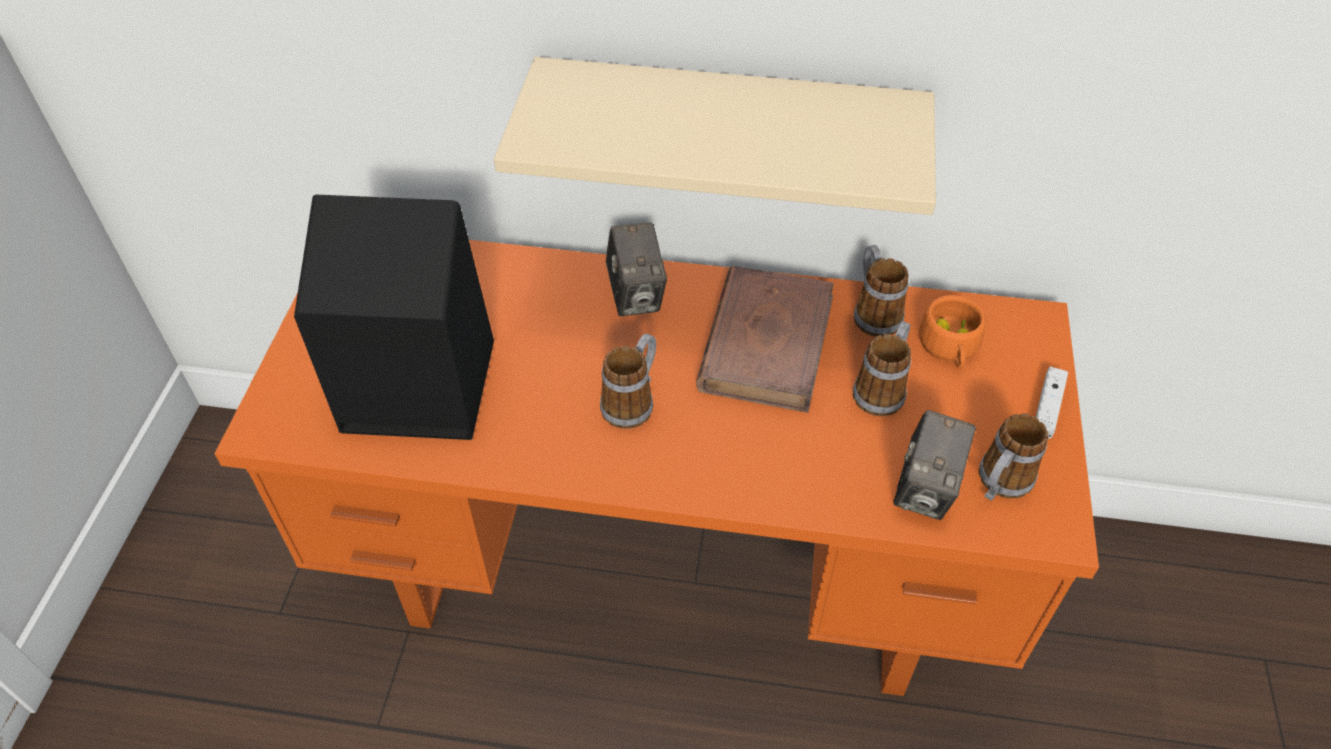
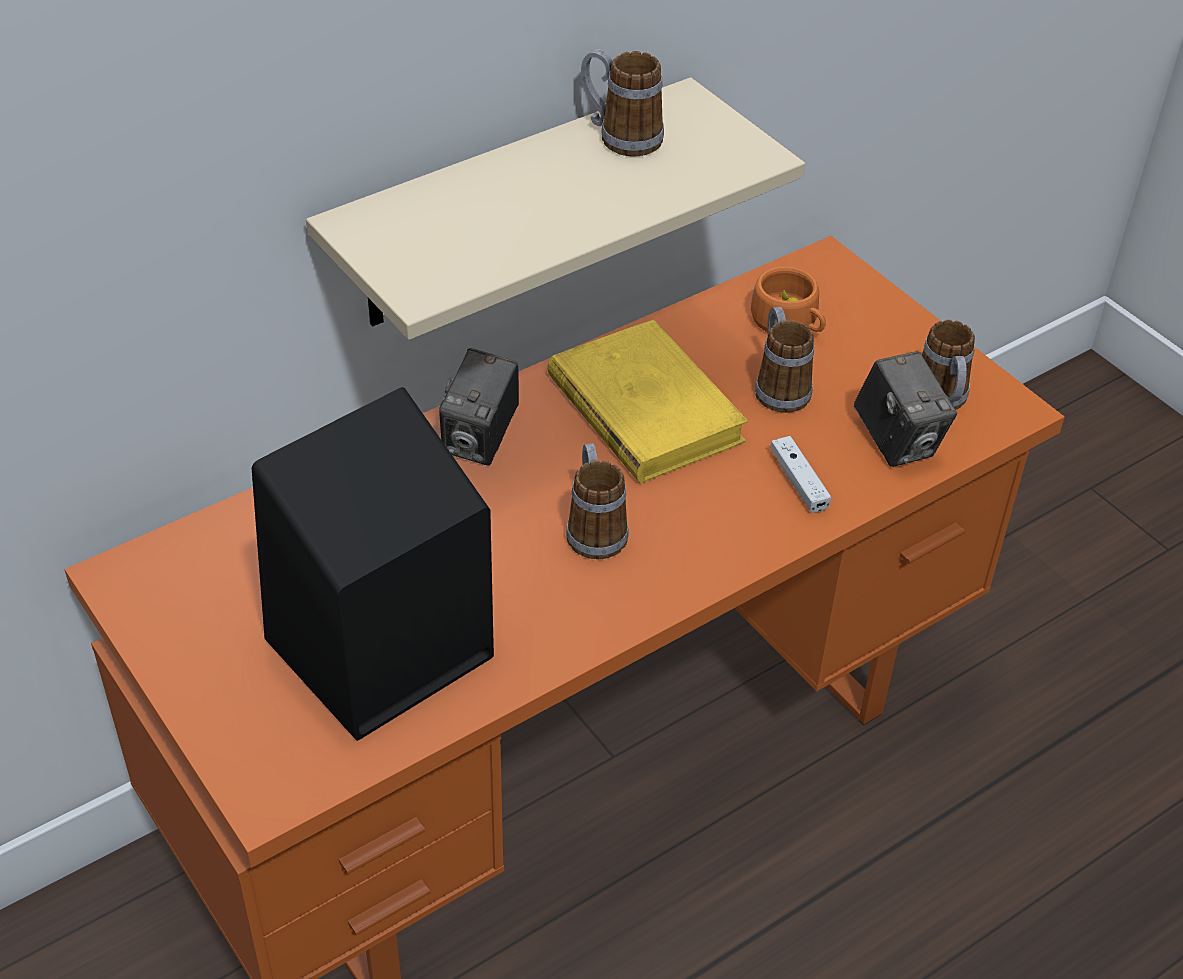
camera: 45 degrees left, 5 degrees down
camera [606,223,667,316] -> camera turned 75 degrees clockwise [439,348,519,466]
brown book [696,266,834,413] -> yellow book [547,320,748,484]
mug [854,245,909,337] -> mug moved to [581,49,664,157]
white game controller [1036,367,1068,439] -> white game controller moved to [770,436,831,513]

